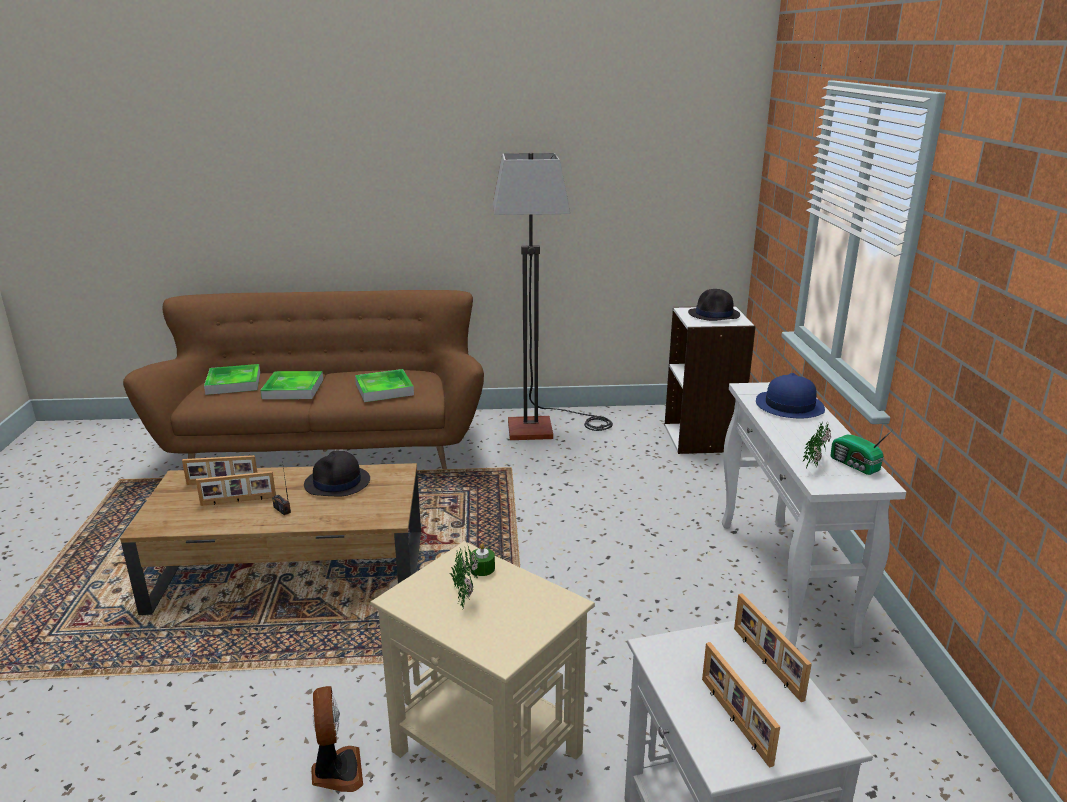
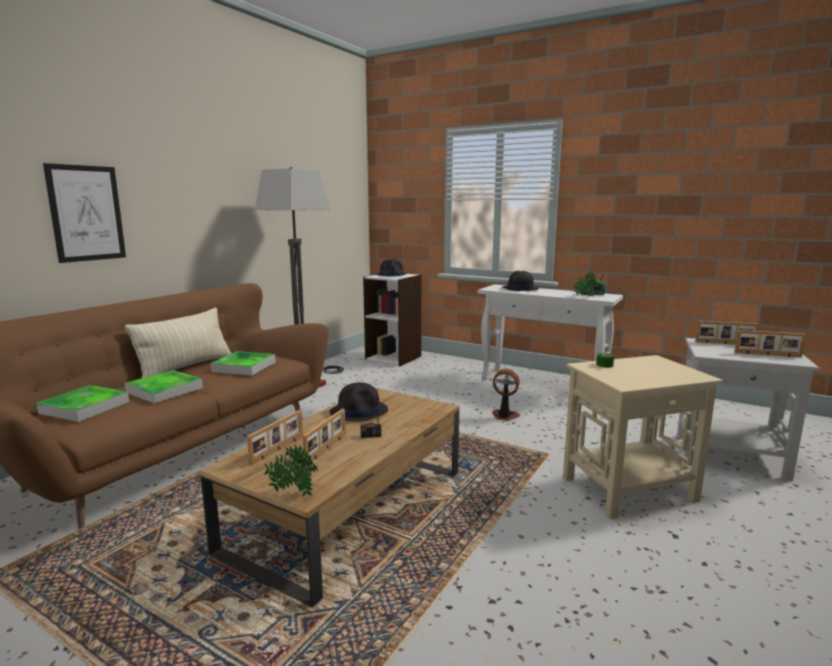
camera: 55 degrees left, 10 degrees down
fan [311,686,363,792] -> fan moved to [492,369,520,421]
potted plant [449,543,479,608] -> potted plant moved to [264,444,318,497]
blue hat [756,373,825,418] -> black hat [502,271,539,291]
none -> picture [43,163,126,263]
none -> beige pillow [125,308,231,378]

